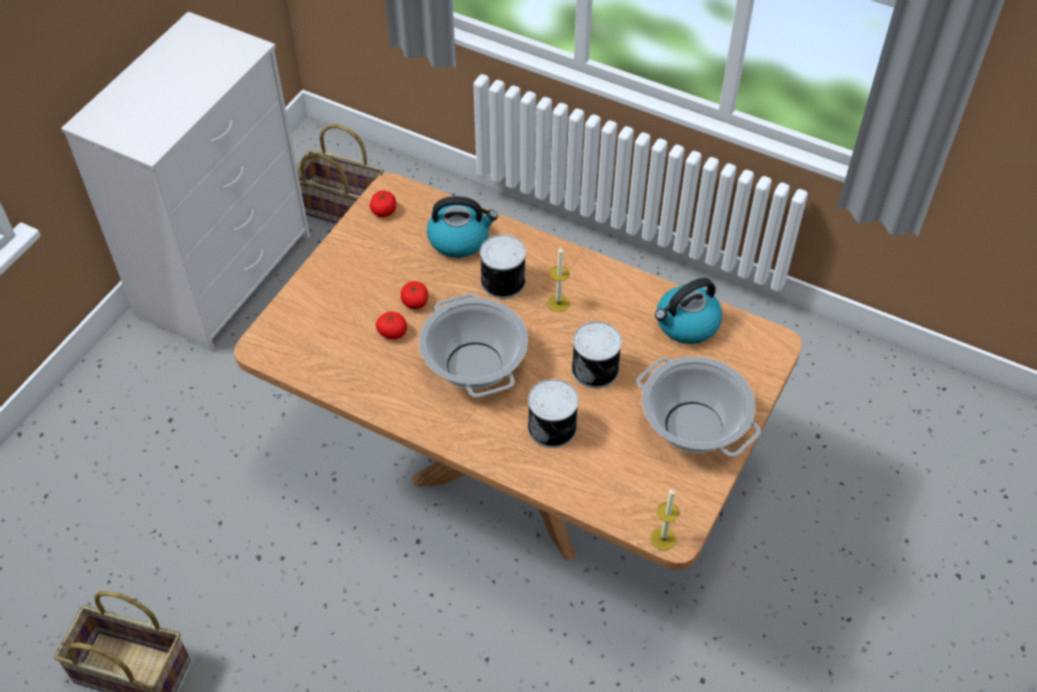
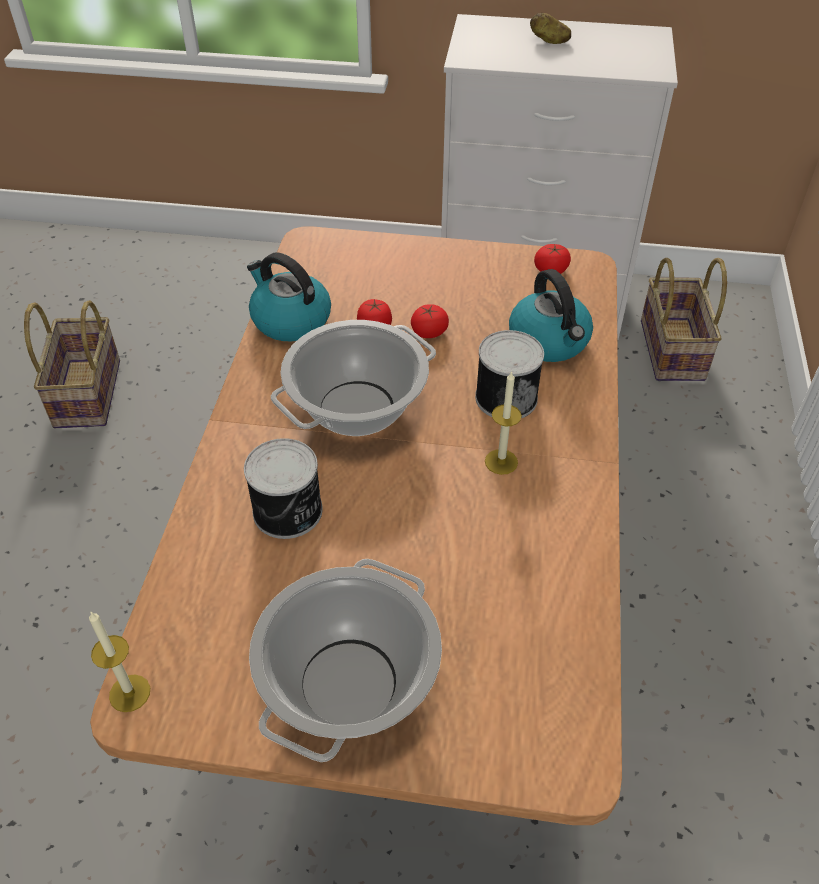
camera: 70 degrees right, 5 degrees down
can [572,321,622,389] -> none
kettle [655,278,722,344] -> kettle moved to [247,253,331,341]
none -> potato [530,13,571,44]

